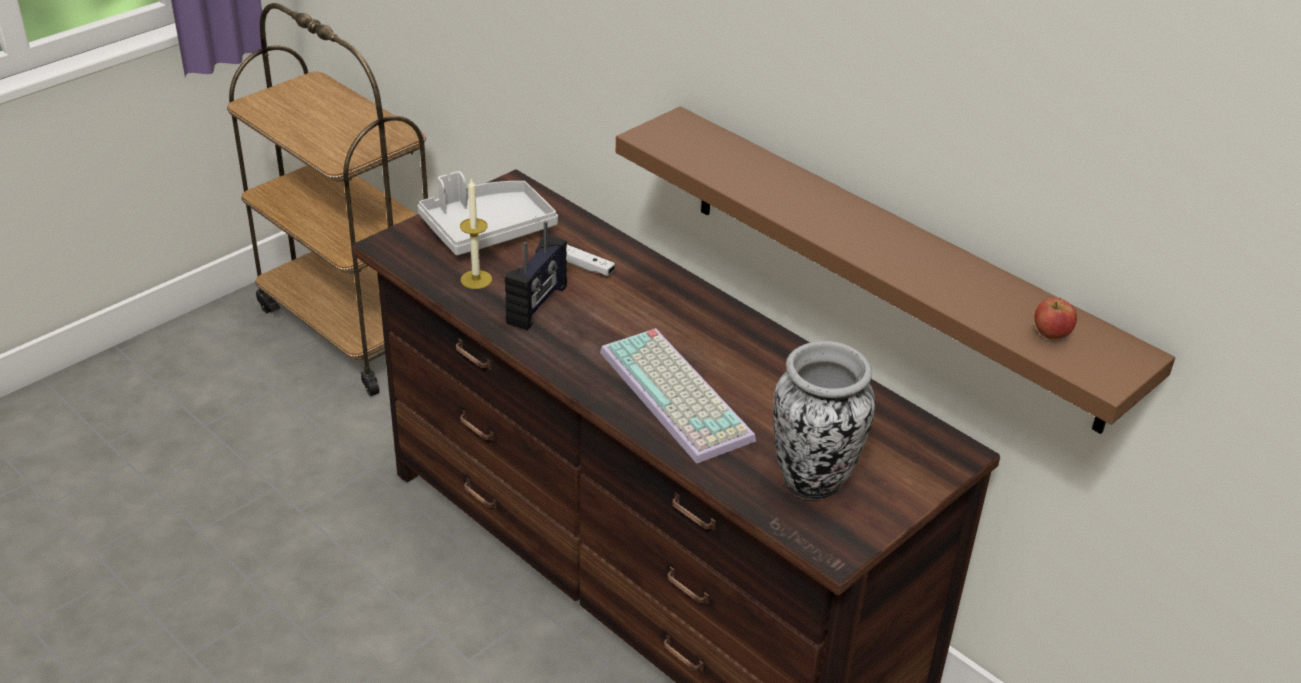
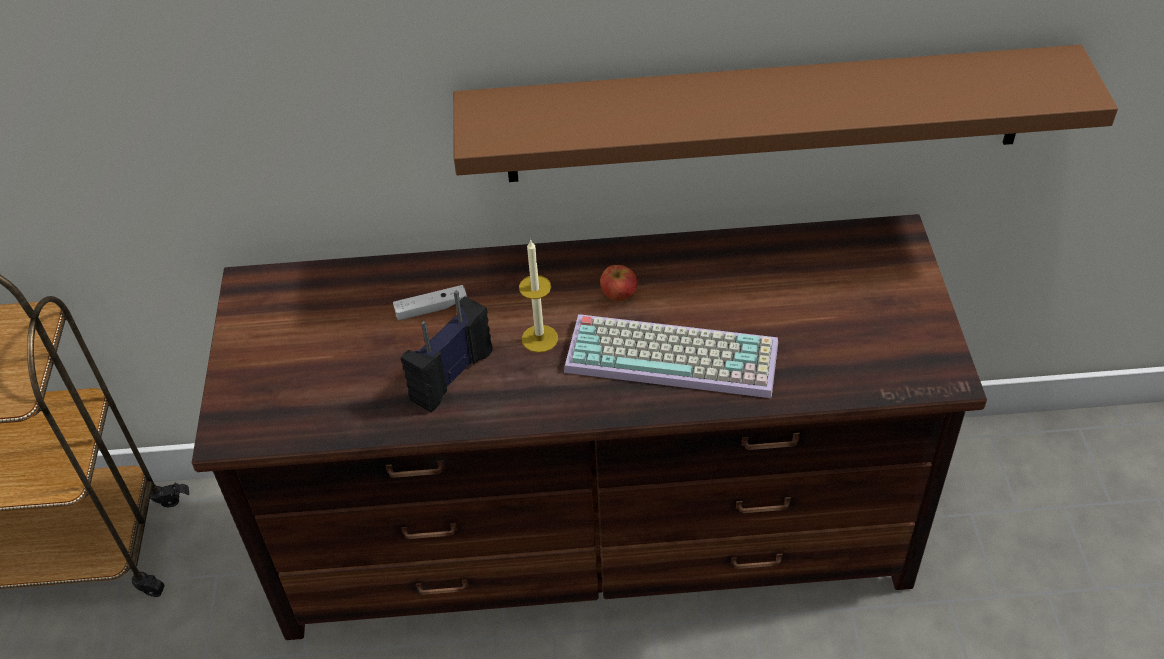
camera: 45 degrees left, 10 degrees up
grey tray [418,171,558,255] -> none
candle [460,178,492,289] -> candle moved to [519,239,558,353]
radio [505,221,567,330] -> radio turned 120 degrees counterclockwise [401,291,493,412]
vase [773,341,876,500] -> none
apple [1035,298,1077,340] -> apple moved to [600,265,638,301]

